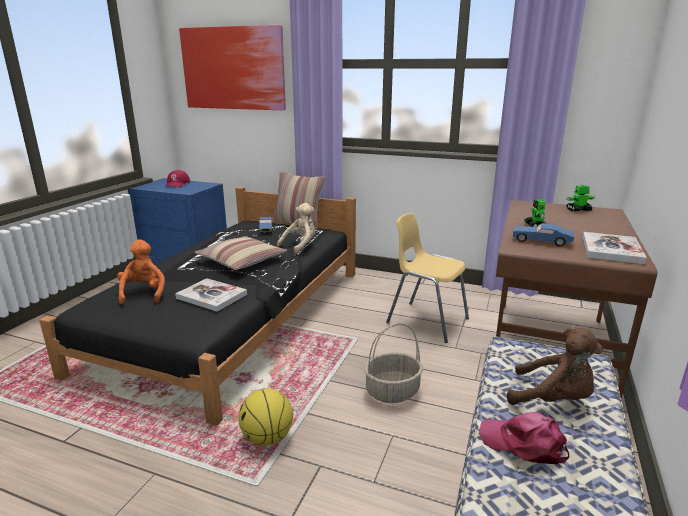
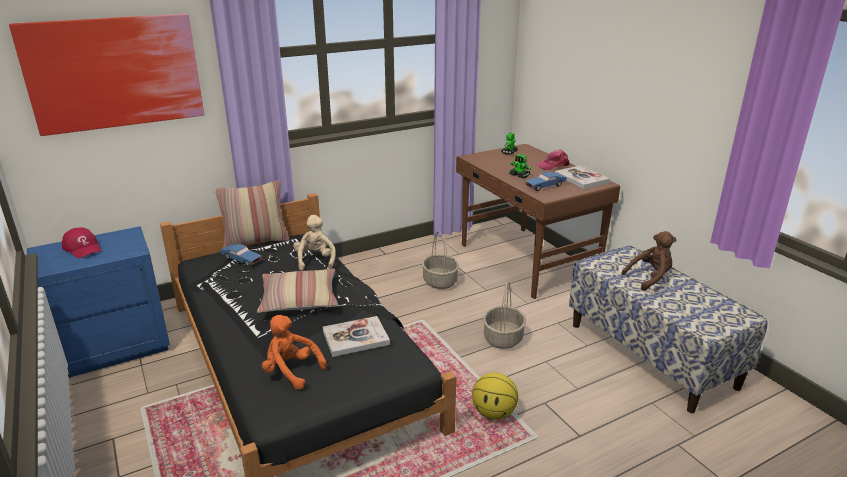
camera: 50 degrees left, 5 degrees up
yellow chair [386,213,469,343] -> basket [422,231,459,289]
pink cap [479,412,569,464] -> pink cap moved to [536,150,569,170]

